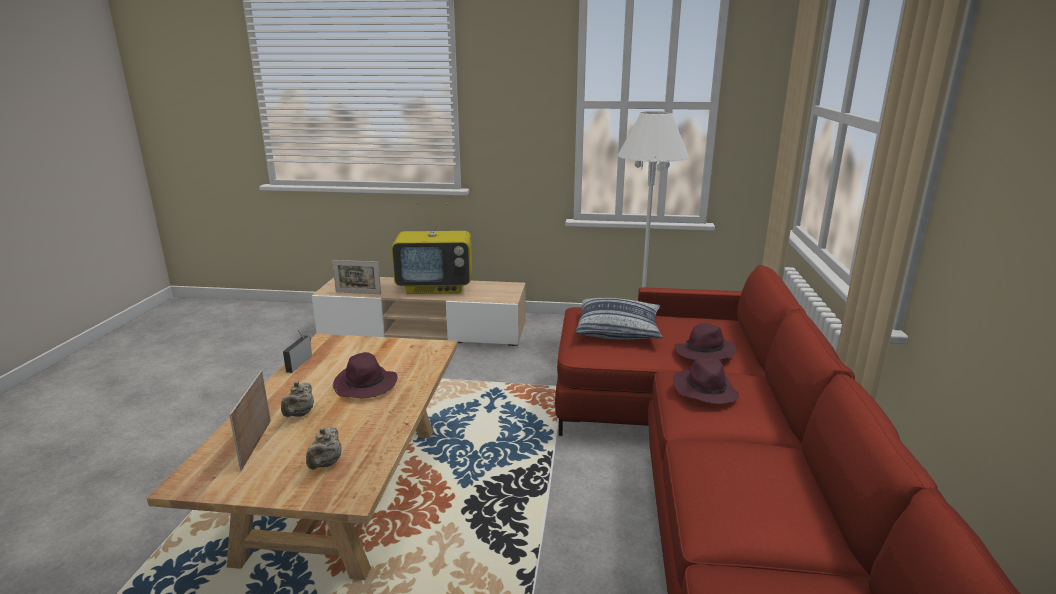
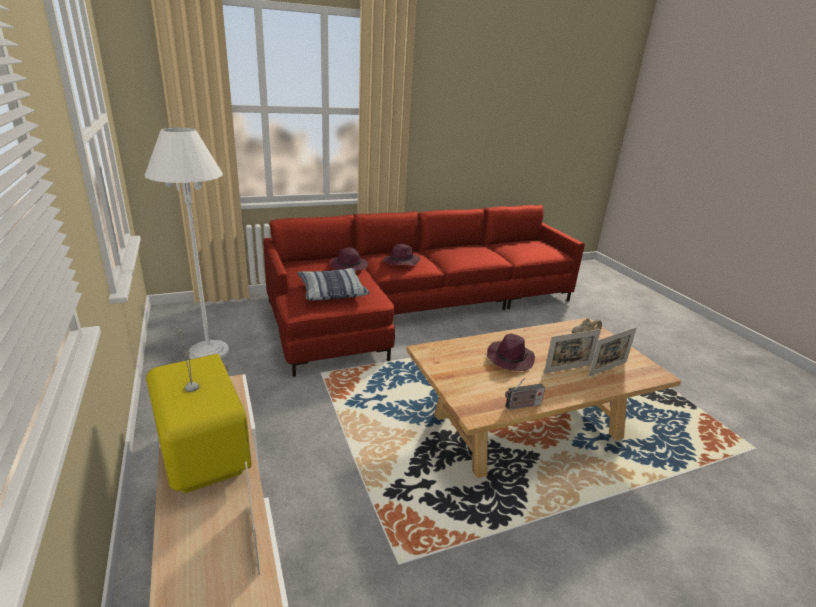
camera: 120 degrees left, 5 degrees up
beige teapot [281,381,314,417] -> picture frame [544,329,601,374]

